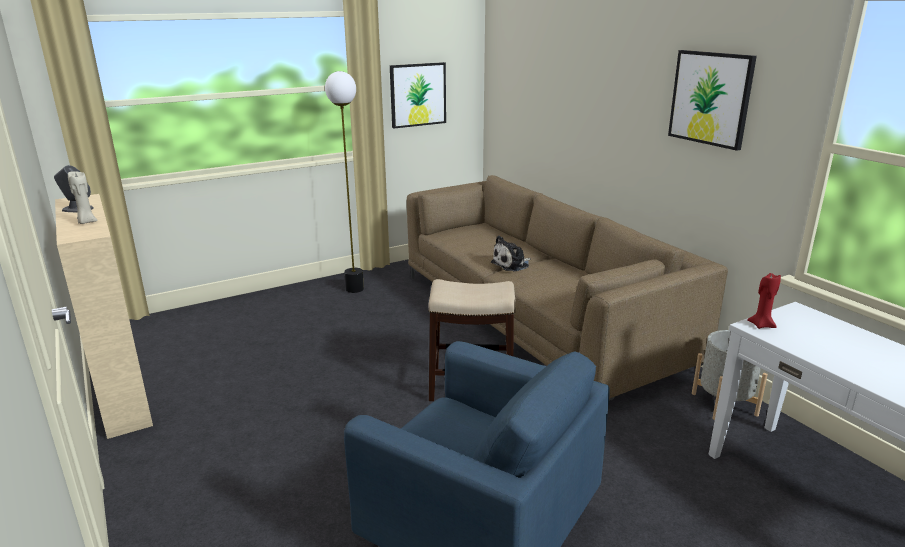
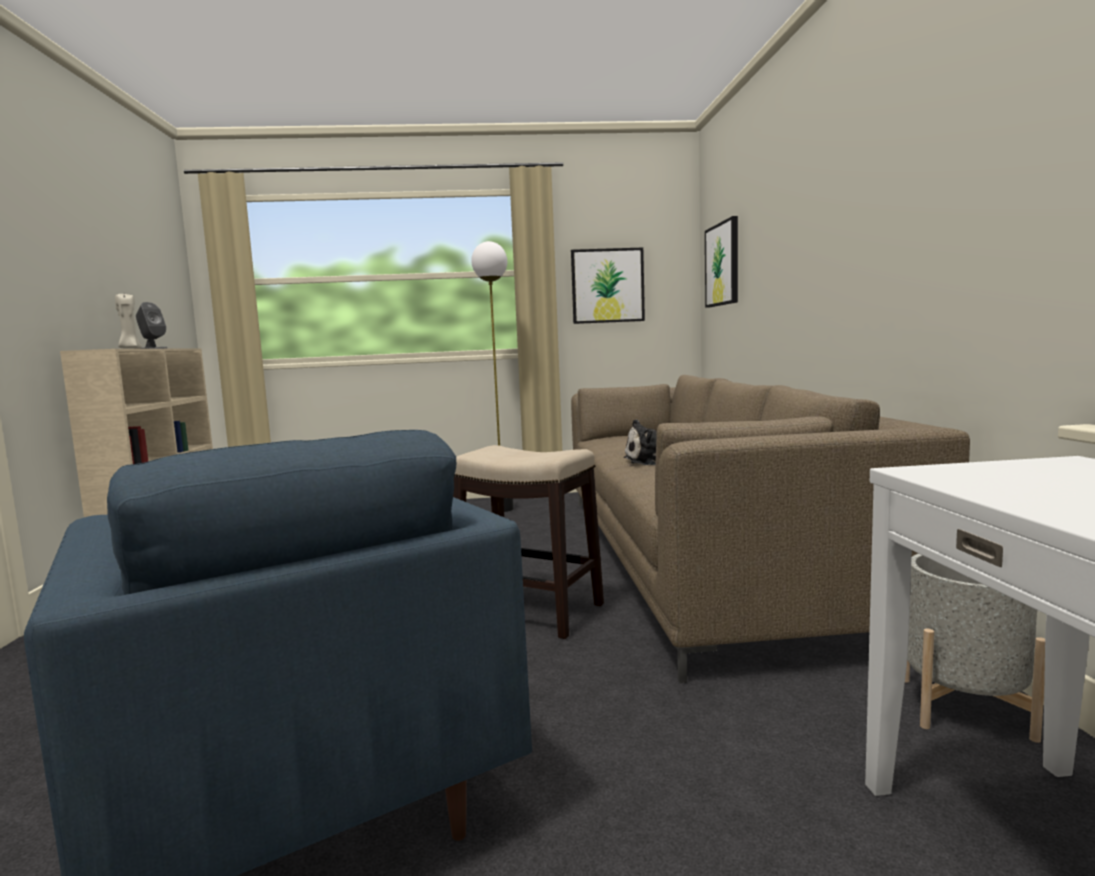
camera: 25 degrees right, 15 degrees down
picture [668,50,757,151] -> picture moved to [705,216,738,308]
red candle [747,273,781,329] -> none

